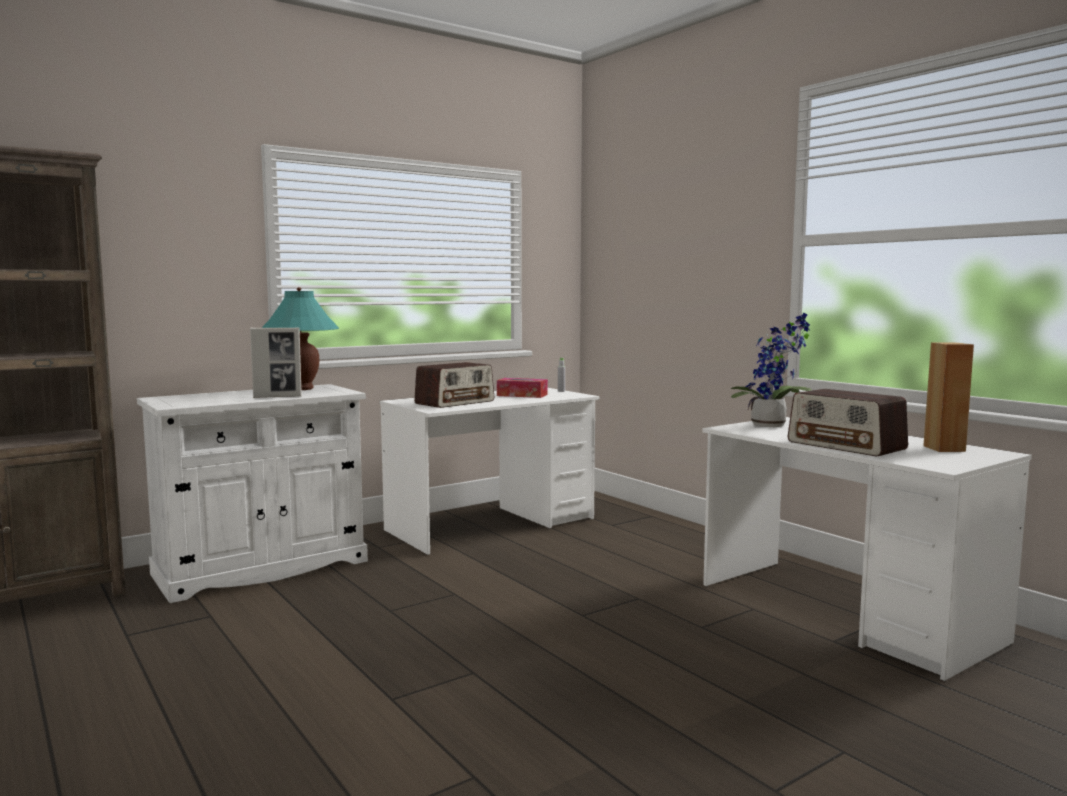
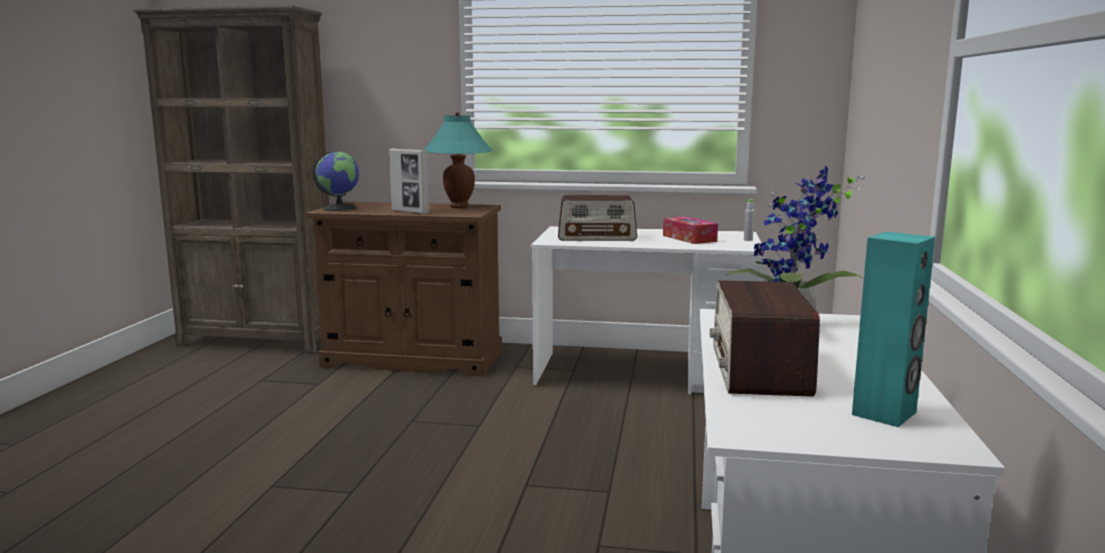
camera: 45 degrees right, 5 degrees up
white cabinet [137,384,368,603] -> brown cabinet [306,202,502,376]
brown speaker [923,342,974,452] -> turquoise speaker [852,232,935,427]
none -> globe [312,152,359,211]

